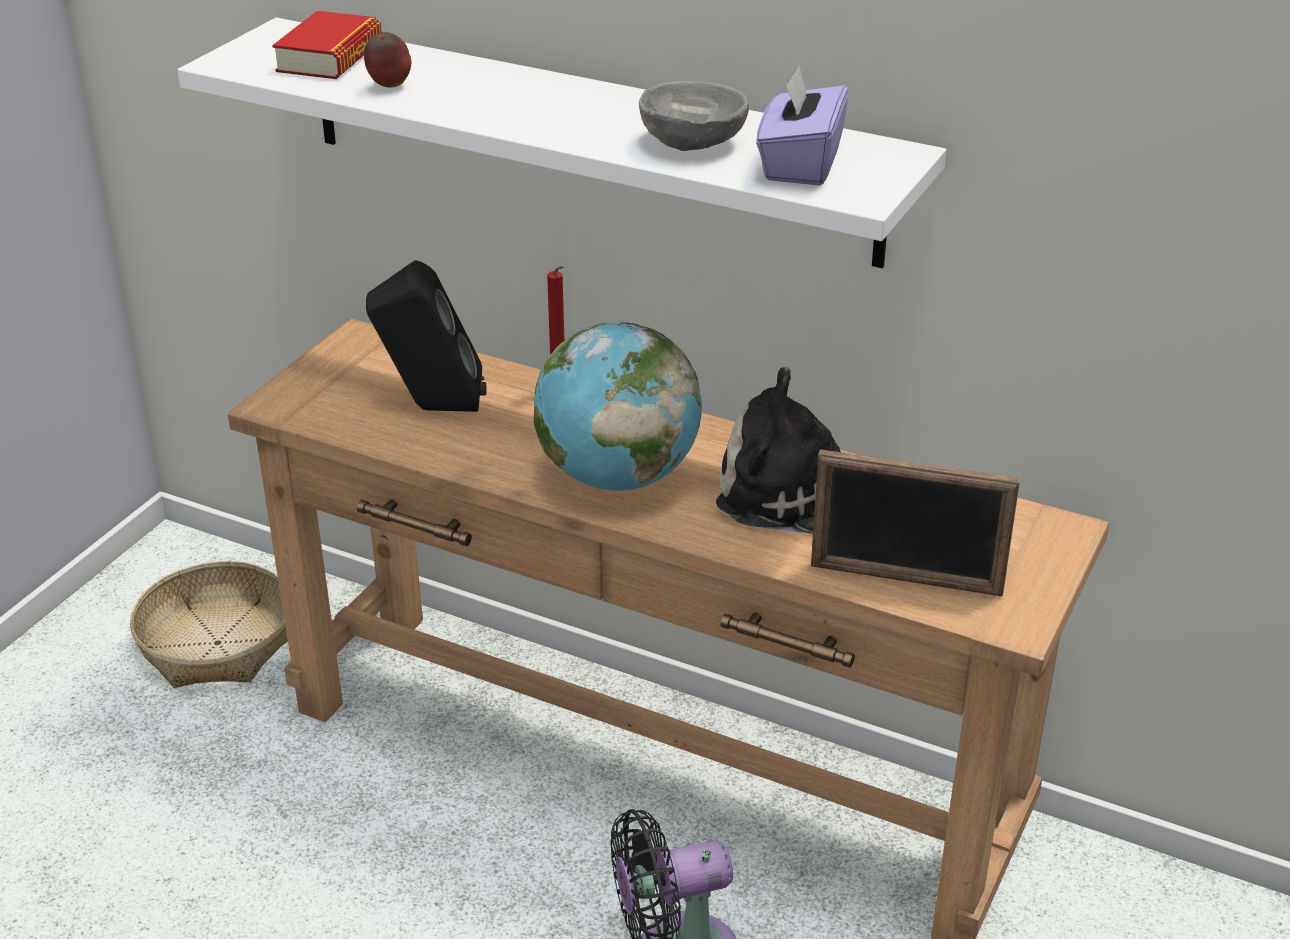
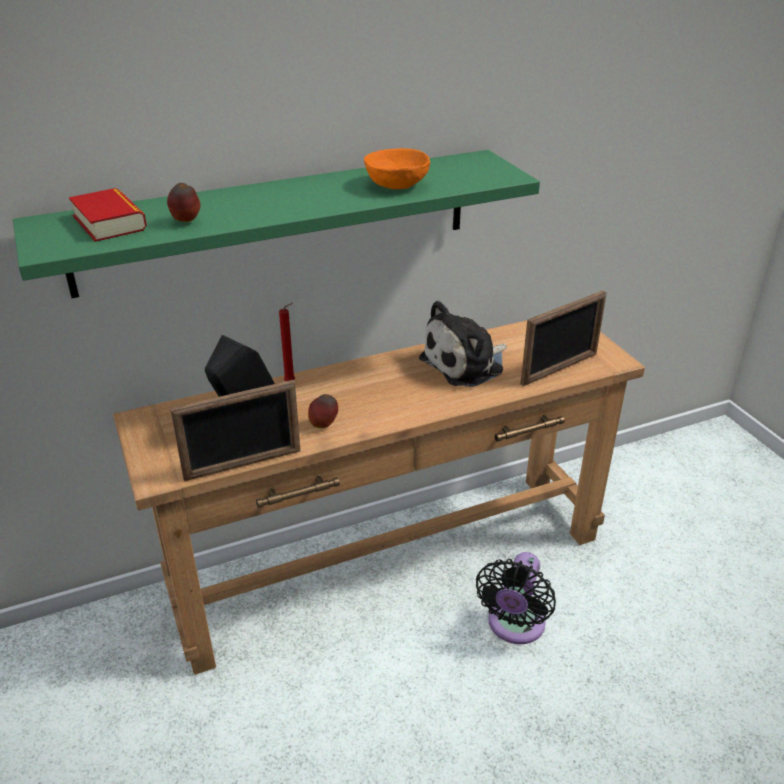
camera: 50 degrees left, 0 degrees up
basket [130,561,288,688] -> none
white shelf [178,17,946,268] -> green shelf [13,150,540,298]
globe [534,322,702,491] -> none
grey bowl [639,81,749,151] -> orange bowl [364,148,430,189]
purple tissue box [756,66,849,186] -> none
none -> picture frame [170,380,300,481]
none -> apple [308,394,338,428]

